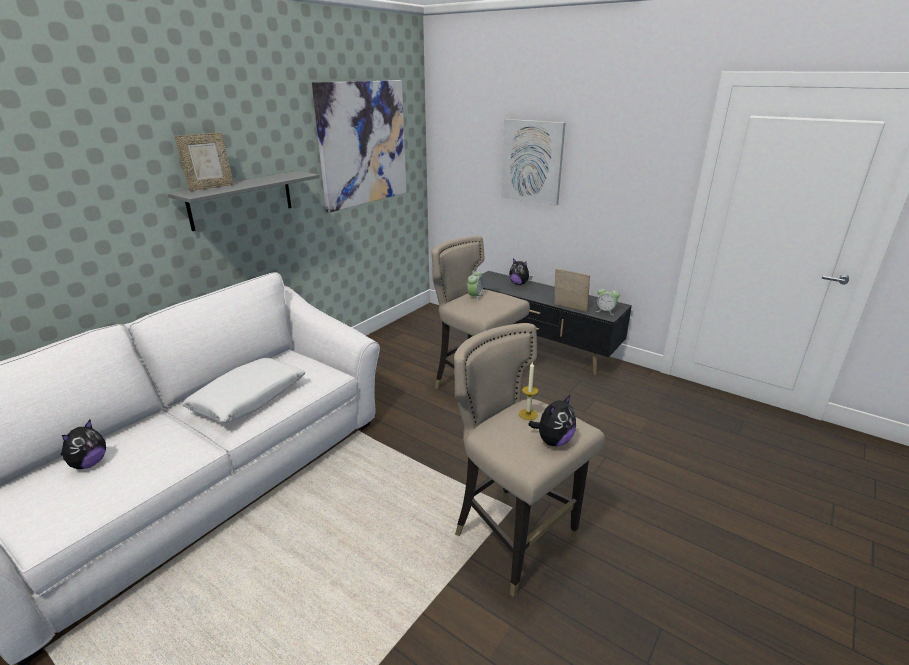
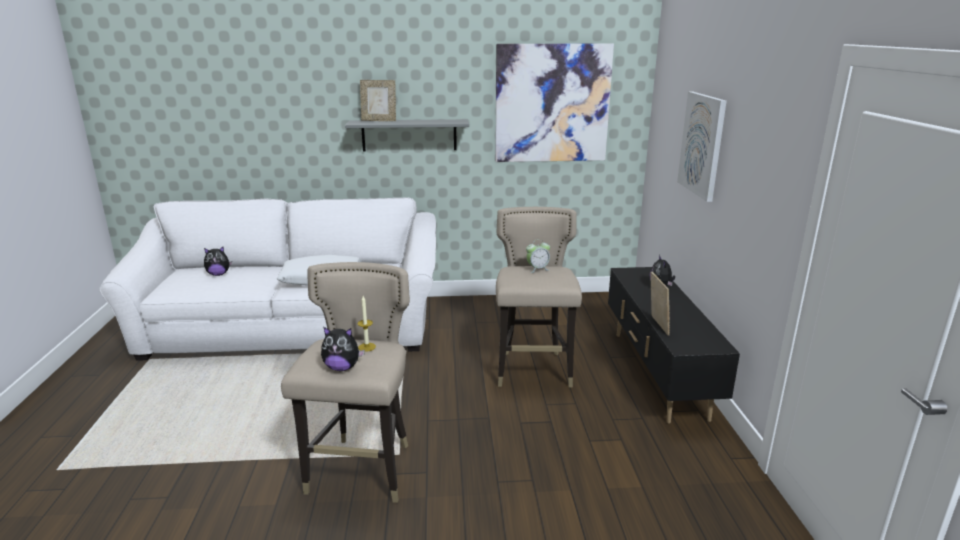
camera: 50 degrees right, 5 degrees down
alarm clock [596,286,620,315] -> none

